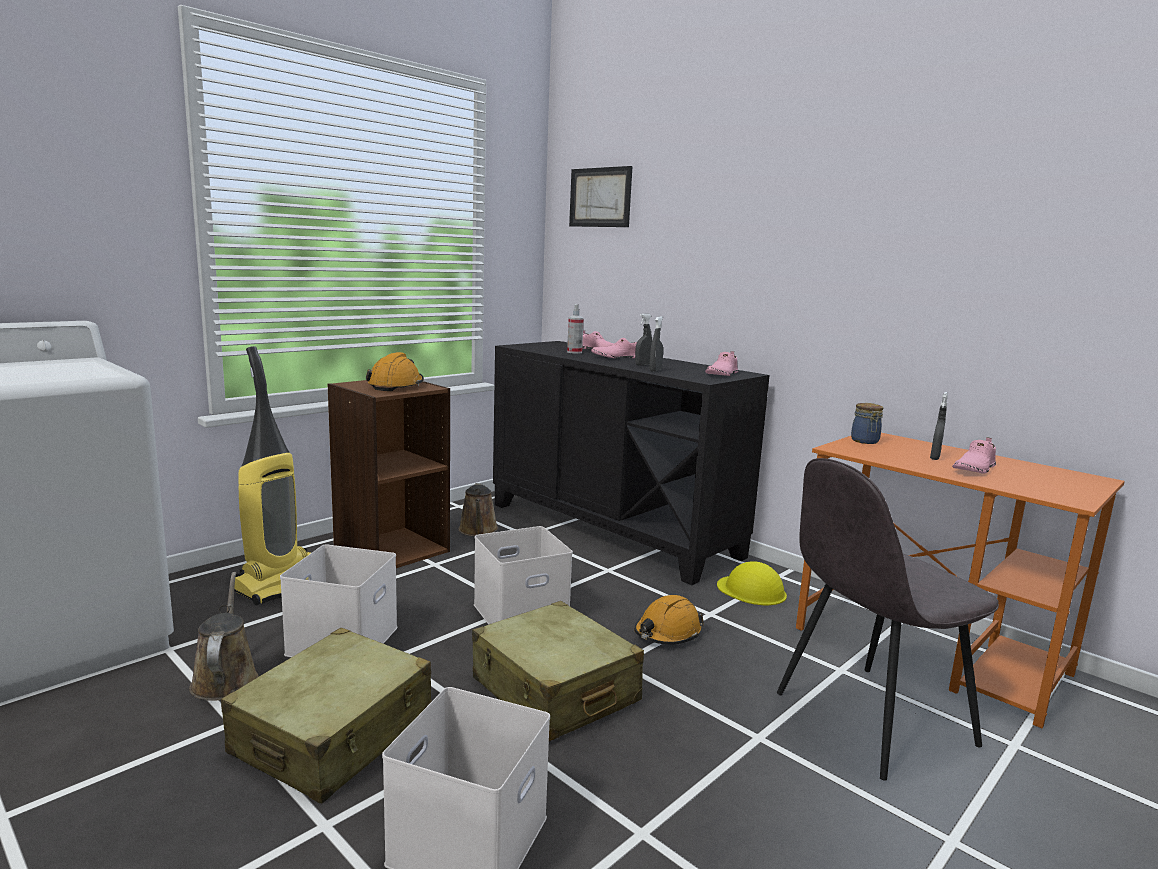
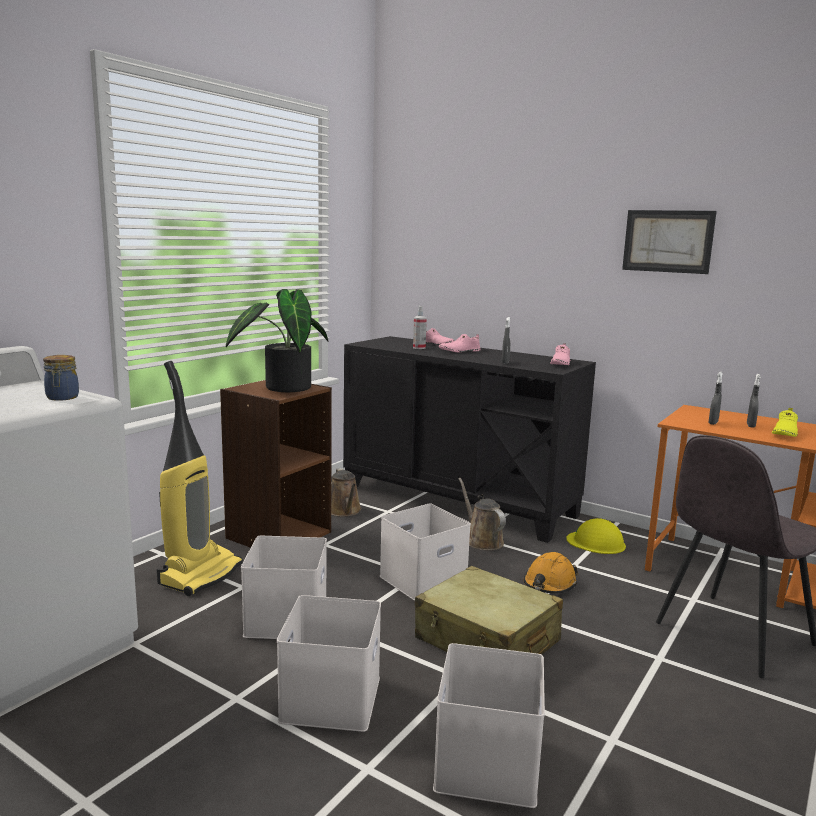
camera: 10 degrees left, 0 degrees up
brown watering can [189,572,259,701] -> brown watering can moved to [459,478,506,550]
beige suitcase [221,628,432,804] -> white storage box [277,595,381,732]
orange hard hat [366,352,424,391] -> potted plant [226,289,328,392]
picture [569,166,633,227] -> picture moved to [622,210,717,274]
grey spray bottle [635,313,652,366] -> grey spray bottle moved to [709,372,723,425]
jar [851,403,883,444] -> jar moved to [43,355,79,401]
pink shoe [952,437,996,474] -> yellow shoe [772,408,798,437]

